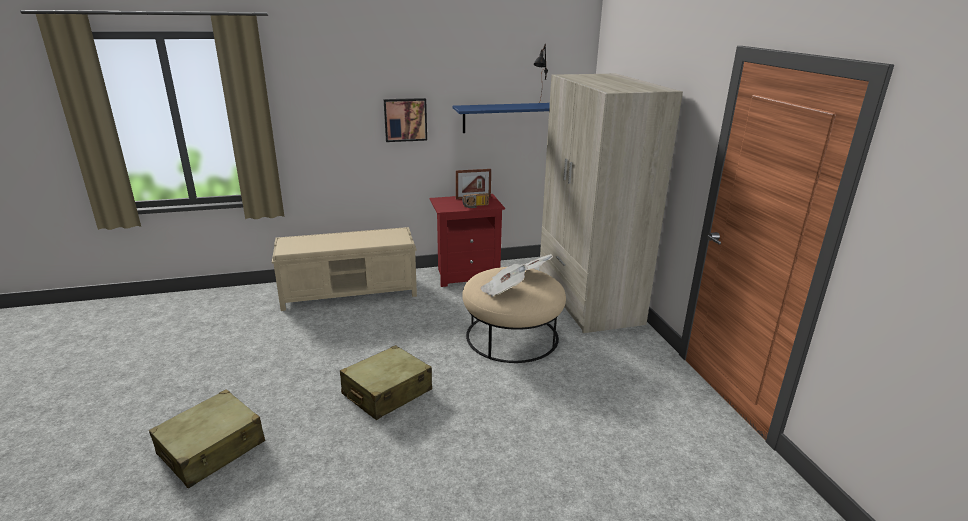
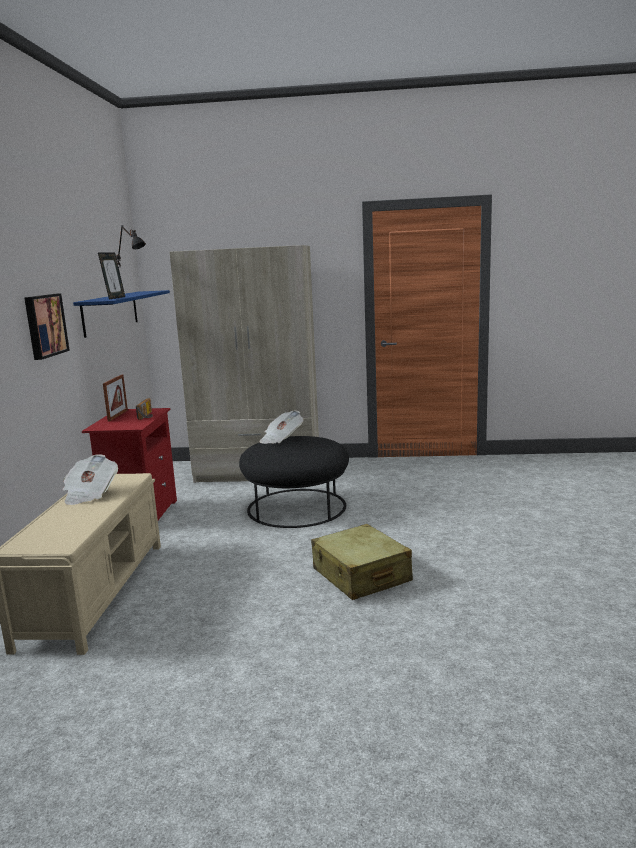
camera: 70 degrees left, 10 degrees down
beige suitcase [149,389,265,488] -> none
beige ottoman [462,267,566,363] -> black ottoman [239,436,349,528]
newspaper [480,263,528,297] -> newspaper moved to [62,454,118,505]
none -> picture frame [98,252,125,299]

